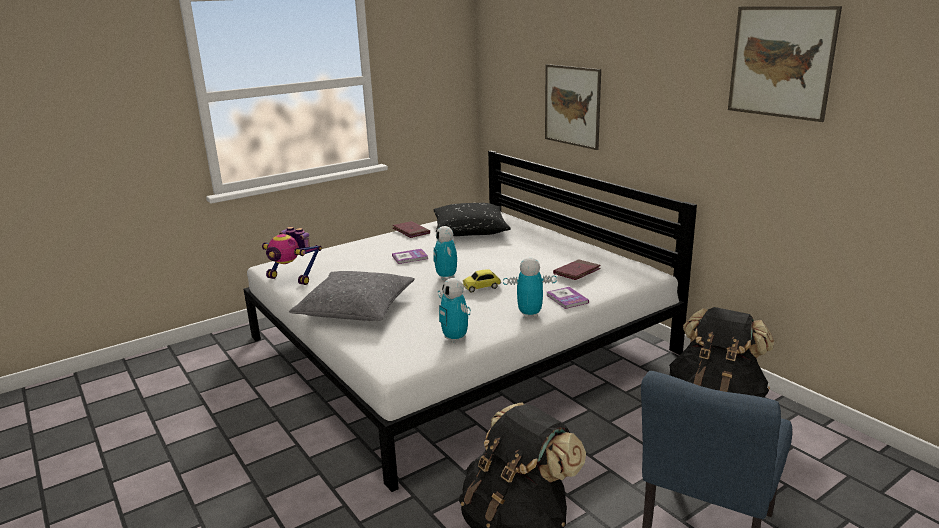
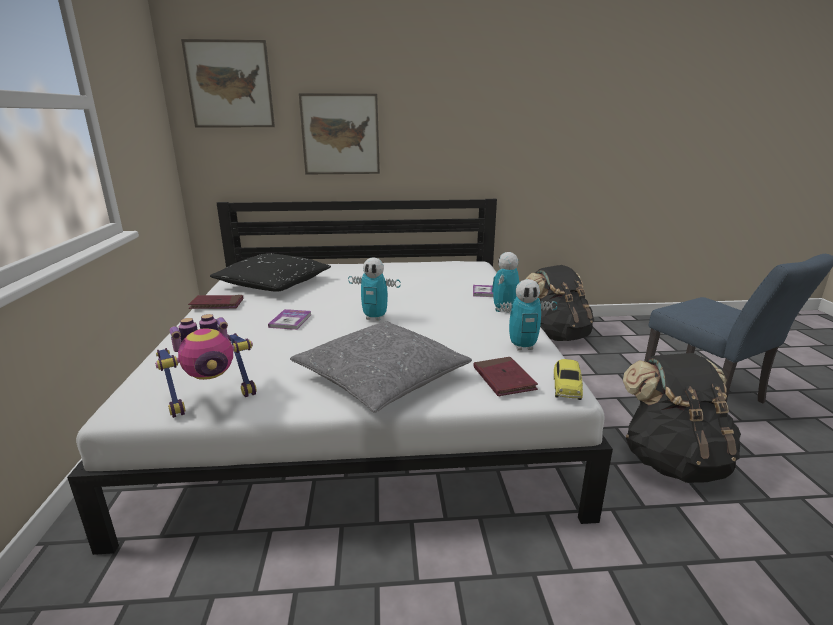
camera: 60 degrees left, 0 degrees up
toy car [463,270,501,293] -> toy car moved to [554,359,583,400]
red book [553,259,601,280] -> red book moved to [474,357,538,396]
picture [728,6,842,122] -> picture moved to [181,39,275,128]

